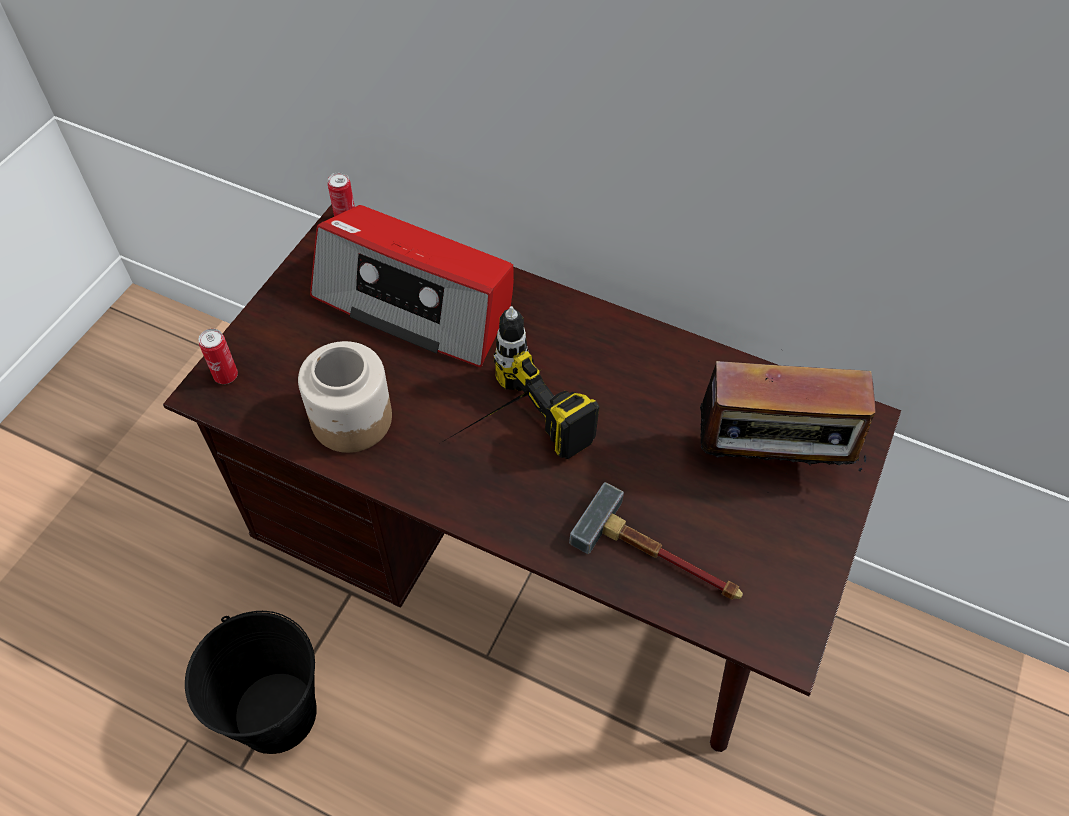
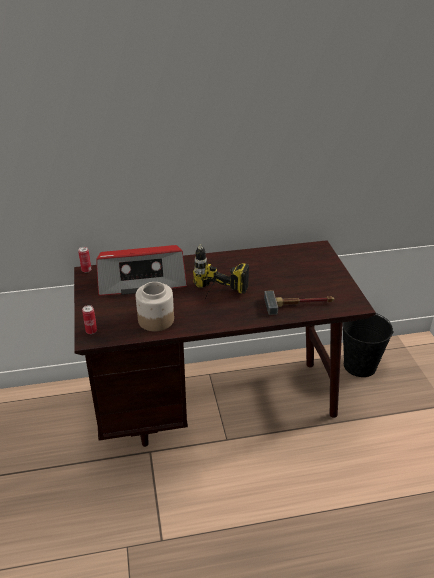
camera: 35 degrees left, 20 degrees down
black bucket [185,611,317,754] -> black bucket moved to [342,313,394,377]
radio [695,349,876,479] -> none

